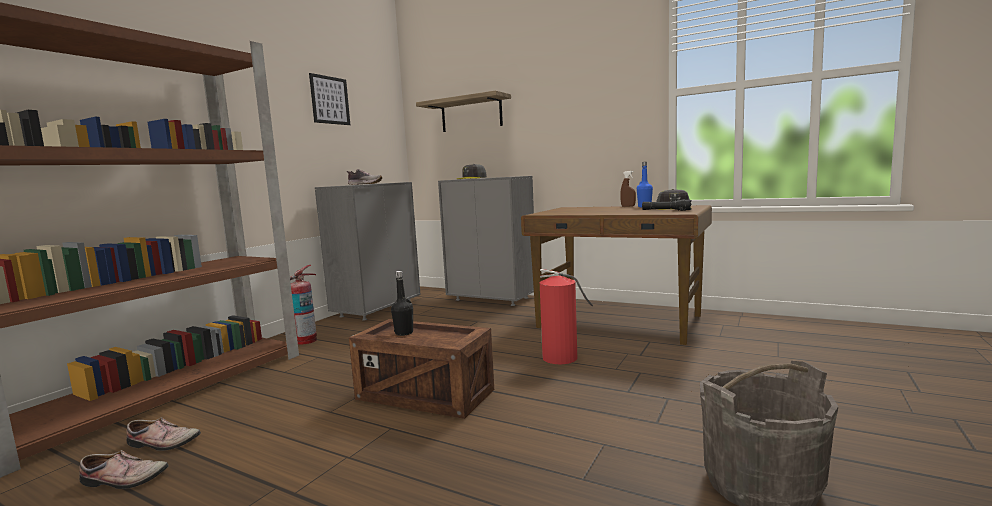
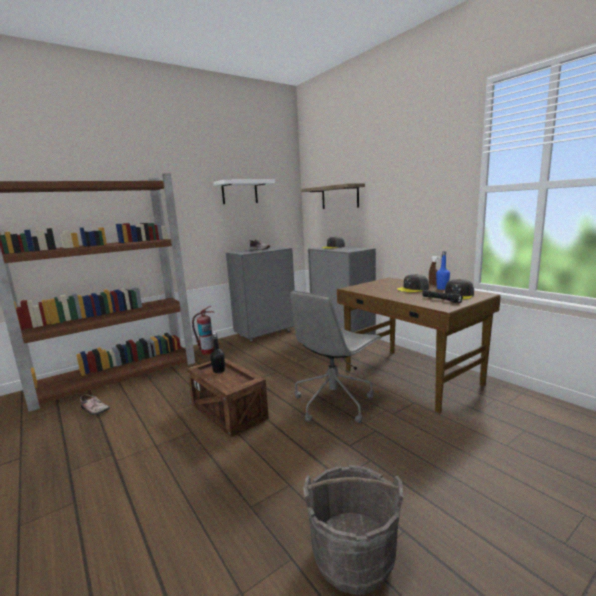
camera: 25 degrees right, 5 degrees up
shoe [79,450,169,489] -> none
picture [309,73,350,125] -> white shelf [213,180,275,204]
fire extinguisher [540,269,593,364] -> grey office chair [290,290,382,423]
none -> grey cap [397,274,429,292]

